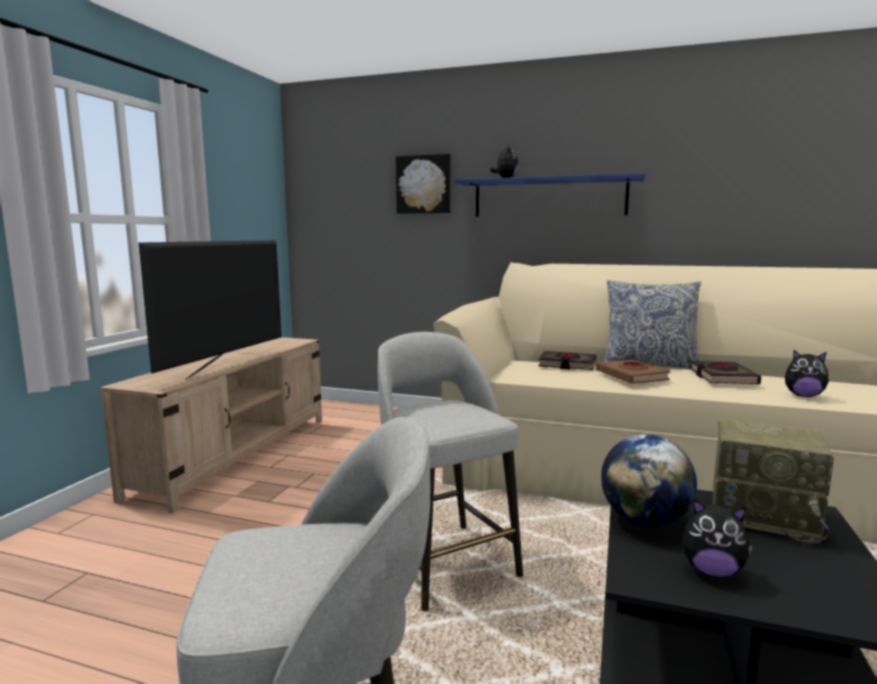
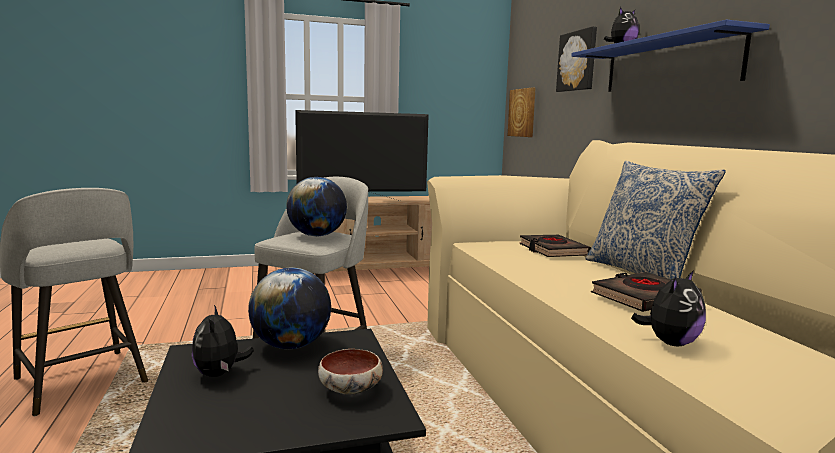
camera: 55 degrees right, 0 degrees up
brown book [596,359,670,384] -> none
radio [713,418,834,544] -> bowl [318,349,383,394]
plush toy [785,350,829,397] -> plush toy turned 120 degrees counterclockwise [631,270,706,346]
none -> globe [286,177,347,236]
none -> picture [508,88,536,137]

